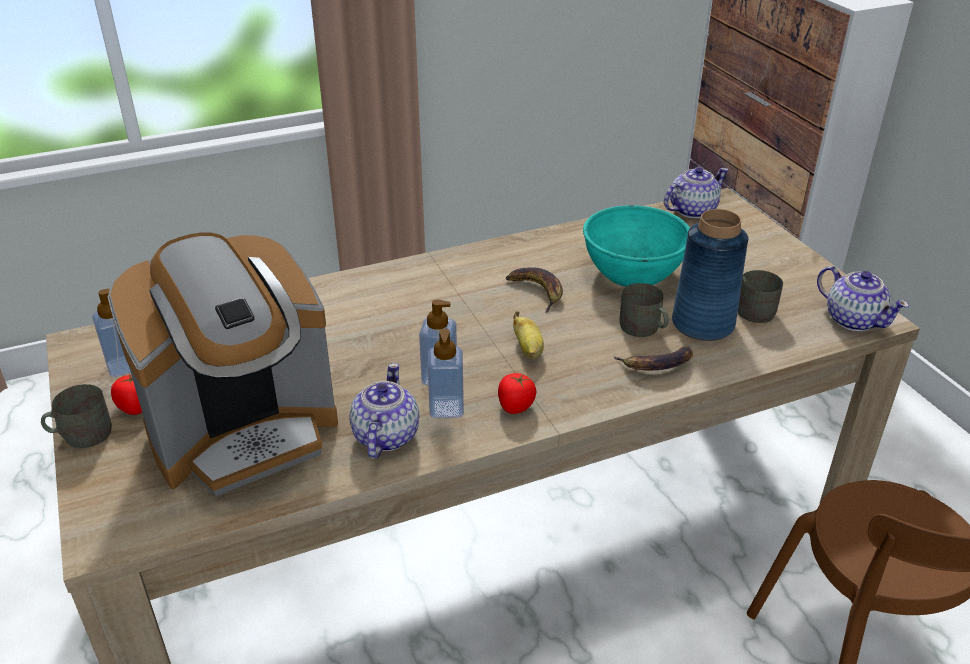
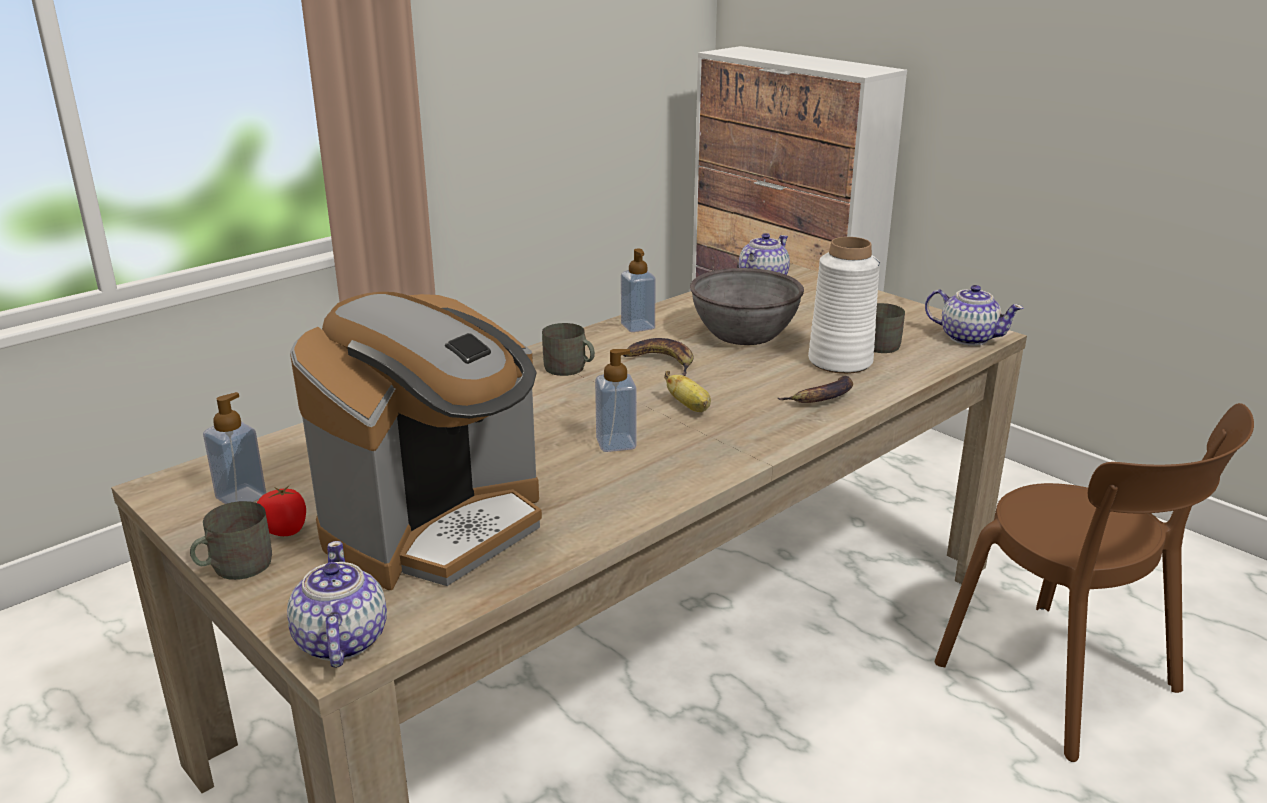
camera: 20 degrees left, 10 degrees down
teapot [349,363,419,458] -> teapot moved to [287,541,387,668]
soap dispenser [427,329,464,418] -> soap dispenser moved to [621,249,656,332]
tomato [498,373,537,414] -> none
turquoise bowl [583,205,690,287] -> grey bowl [690,268,804,345]
grey mug [620,283,669,337] -> grey mug moved to [542,323,595,376]
blue vase [672,209,748,341] -> white vase [808,237,880,374]

